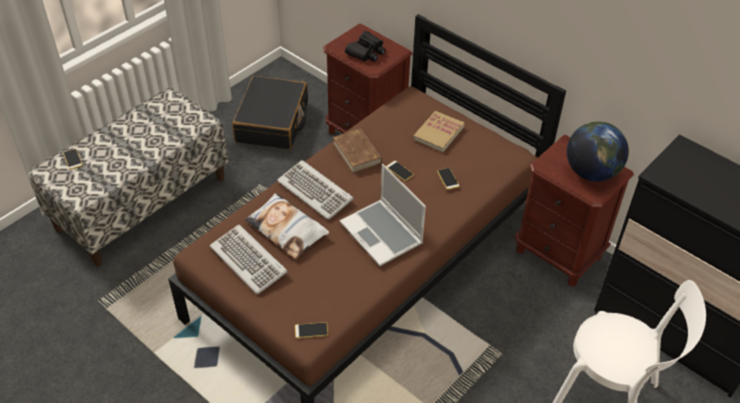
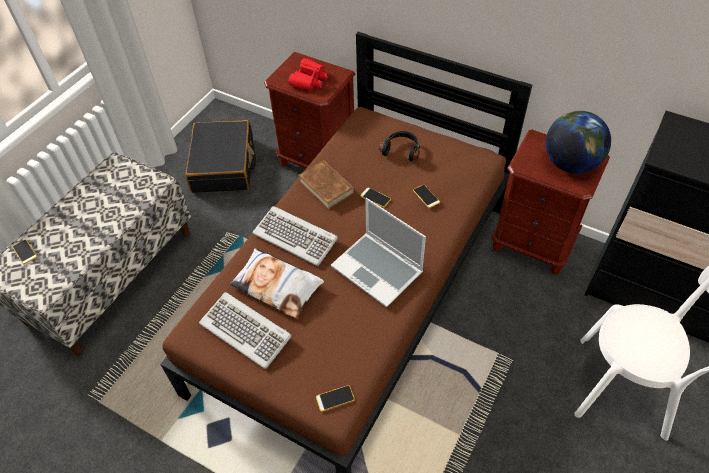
camera: 10 degrees left, 5 degrees up
black binoculars [345,31,385,62] -> red binoculars [288,58,328,90]
book [413,111,465,152] -> black headphones [379,131,420,162]

